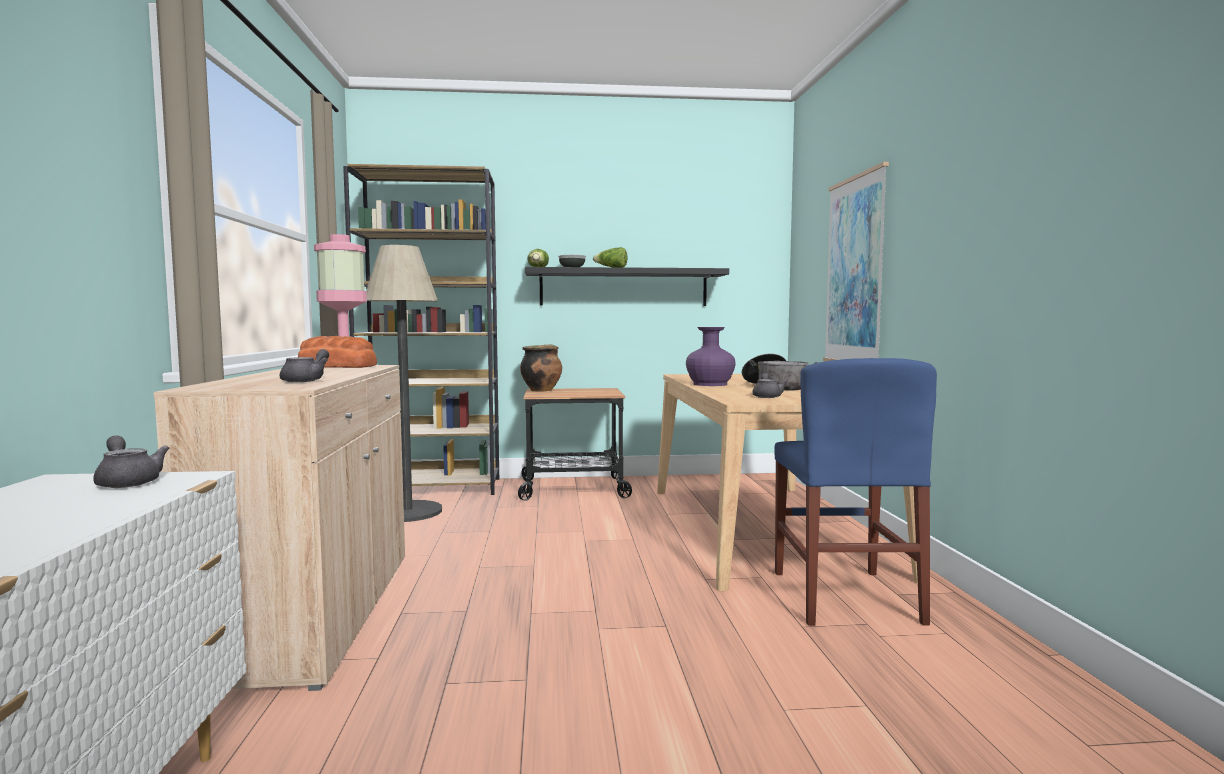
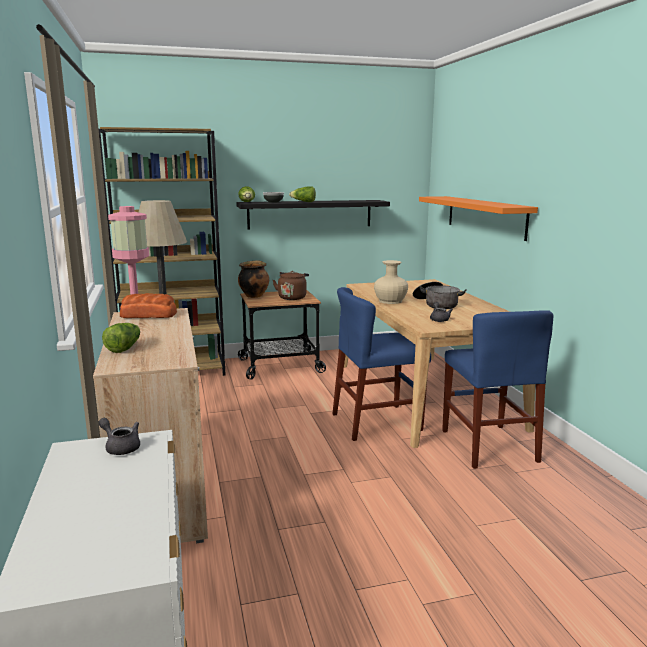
camera: 10 degrees left, 10 degrees up
grey teapot [280,349,329,382] -> none
purple vase [686,327,736,386] -> beige vase [374,260,408,304]
picture [823,162,889,361] -> orange shelf [419,196,538,241]
none -> lettuce [102,323,140,353]
none -> brown kettle [273,271,309,300]
none -> blue chair [332,287,431,441]

